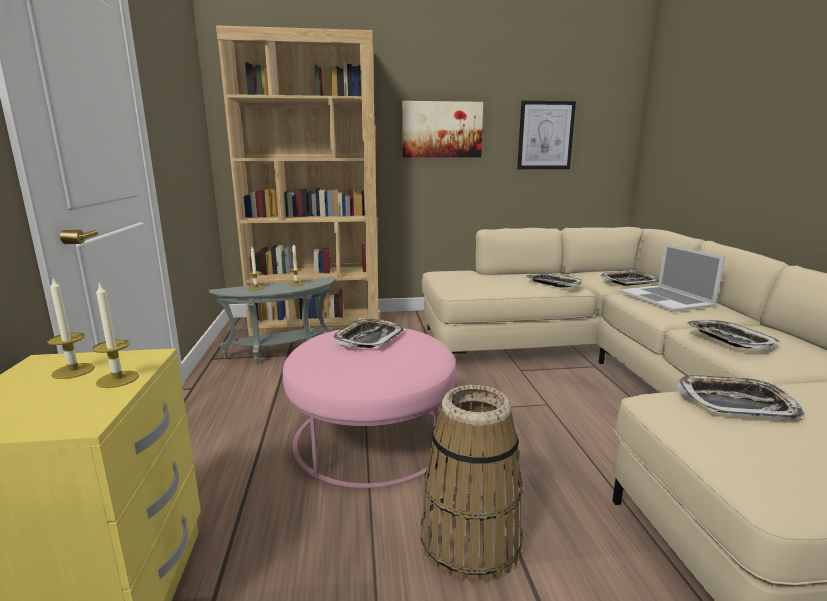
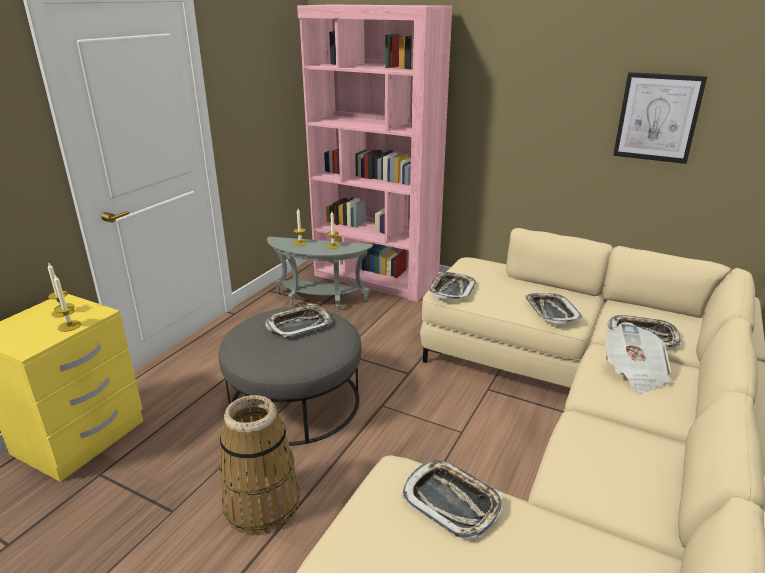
camera: 35 degrees right, 10 degrees up
brown bookcase [216,25,379,336] -> pink bookcase [297,5,452,302]
pink ottoman [283,328,456,488] -> grey ottoman [218,307,361,446]
picture [402,101,483,157] -> none
laptop [620,244,725,312] -> newspaper [605,322,672,394]
tray [686,320,780,349] -> tray moved to [429,272,475,299]

